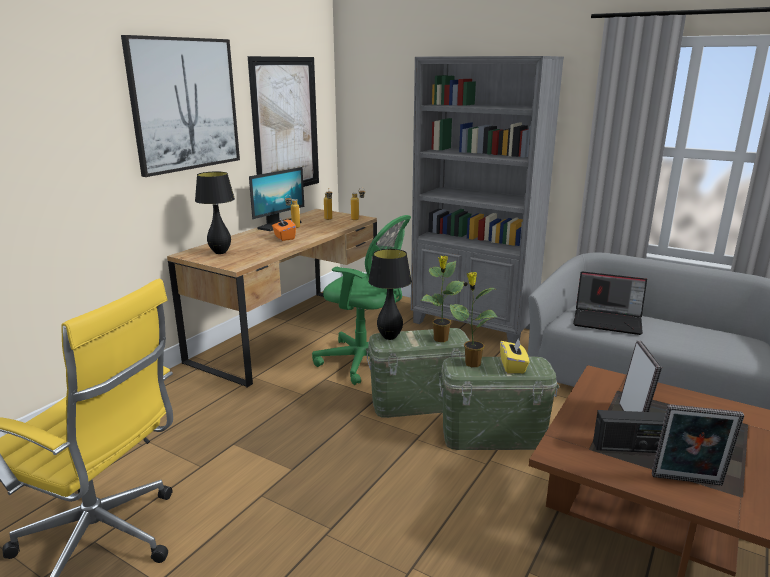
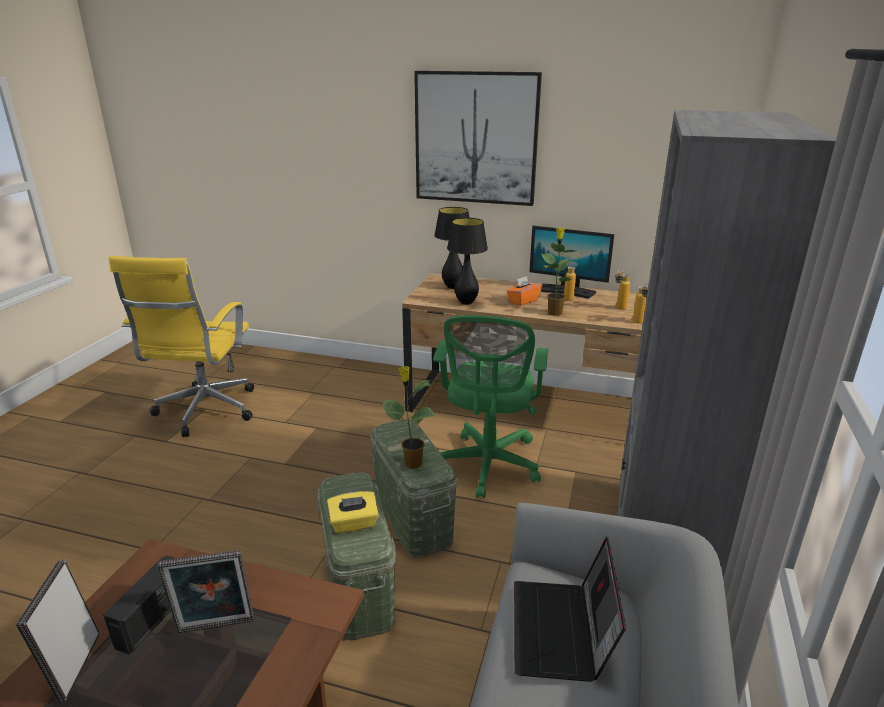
camera: 75 degrees right, 5 degrees up
picture [248,56,319,187] -> none
black table lamp [368,249,412,340] -> black table lamp moved to [447,218,488,305]
potted plant [450,272,498,367] -> potted plant moved to [541,228,581,316]
radio [593,410,666,453] -> radio turned 150 degrees counterclockwise [103,555,177,654]

